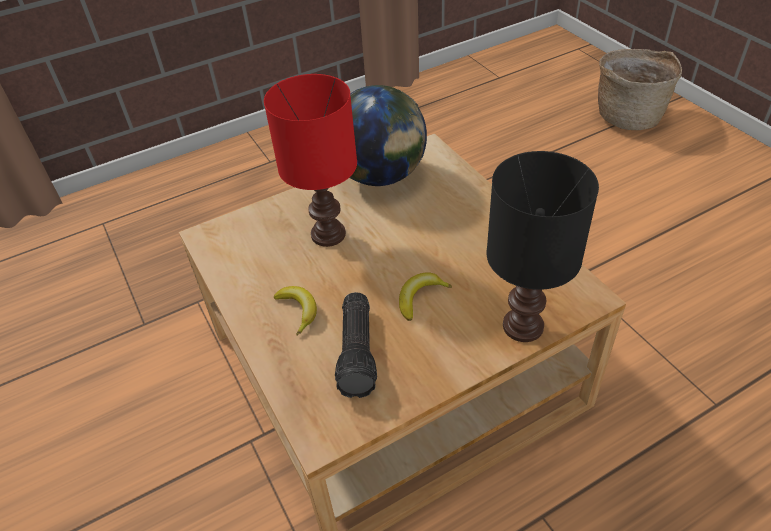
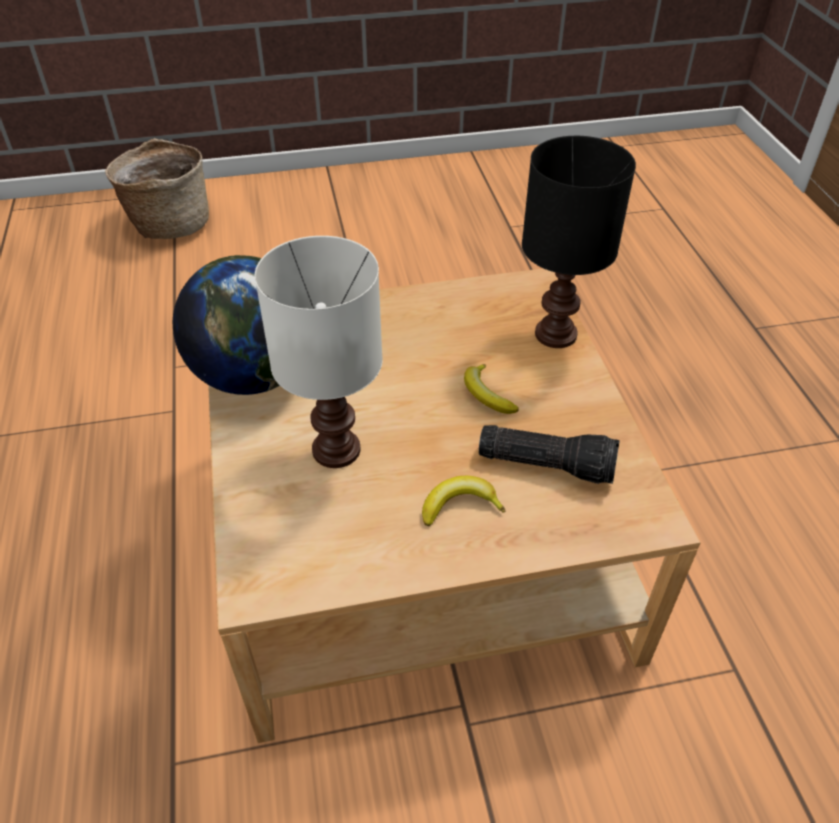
camera: 75 degrees left, 0 degrees up
red table lamp [264,74,357,247] -> white table lamp [255,236,383,468]

